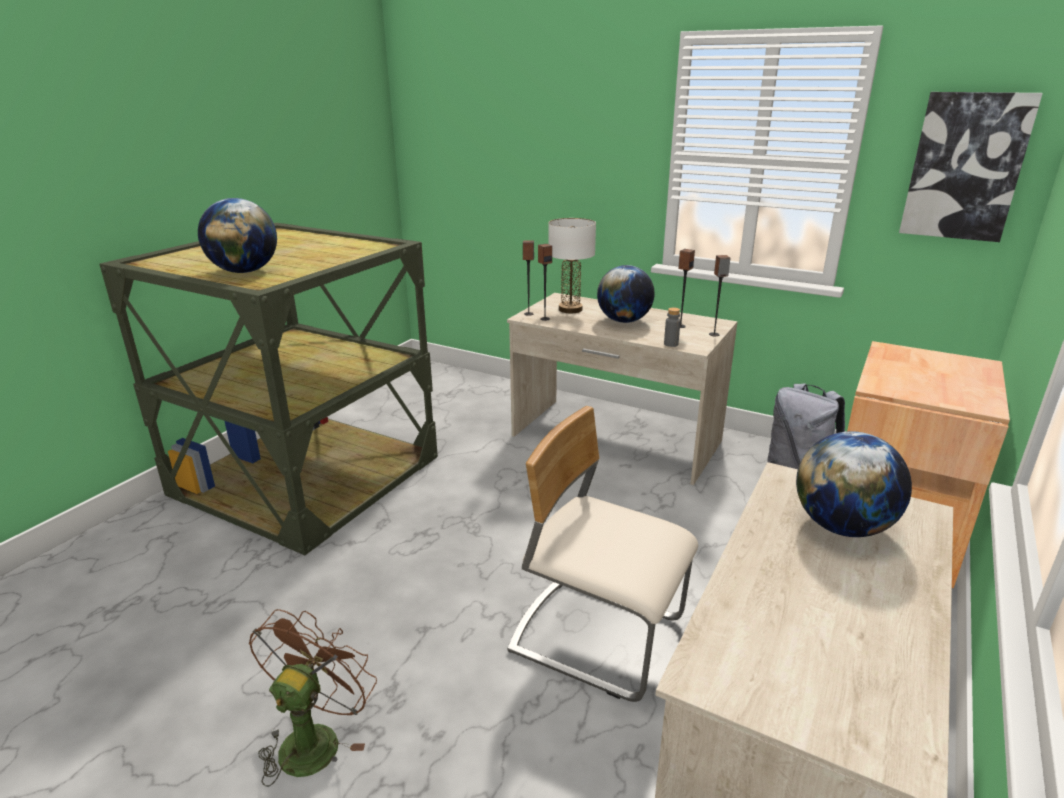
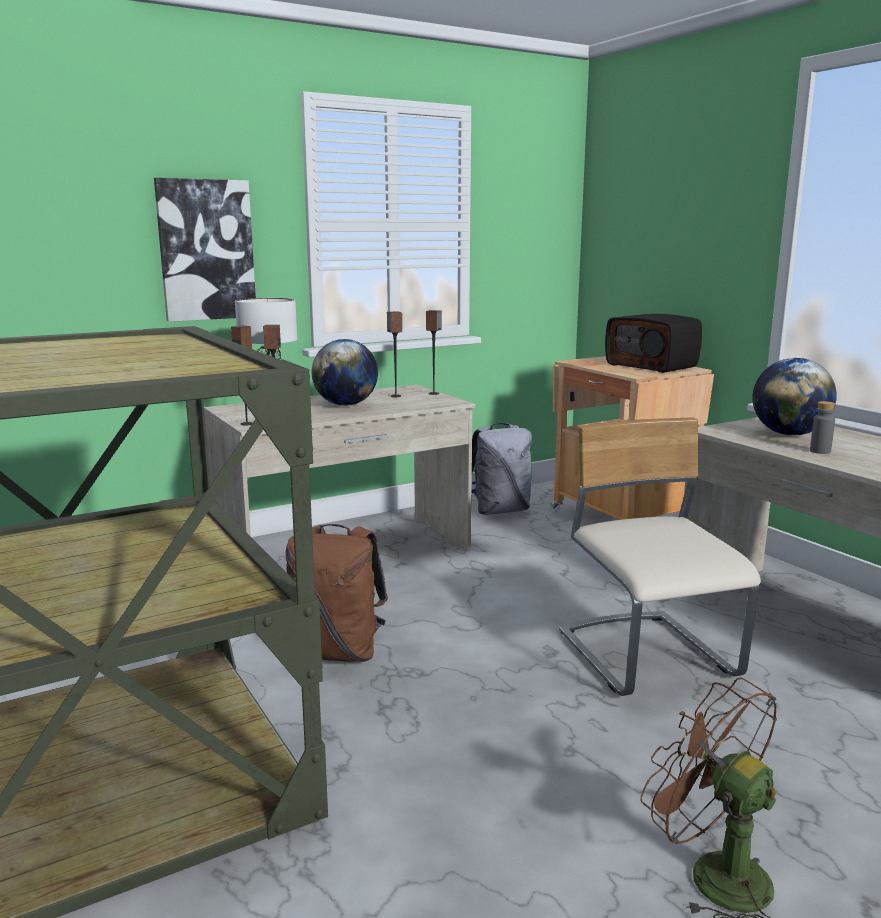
camera: 60 degrees left, 10 degrees down
globe [198,198,277,273] -> none
beige chair [507,406,698,702] -> beige chair turned 105 degrees clockwise [559,418,761,696]
grey bottle [664,307,681,347] -> grey bottle moved to [810,401,835,454]
picture [899,92,1043,242] -> picture moved to [154,178,256,322]
none -> brown backpack [285,524,388,662]
none -> radio [605,314,702,373]

